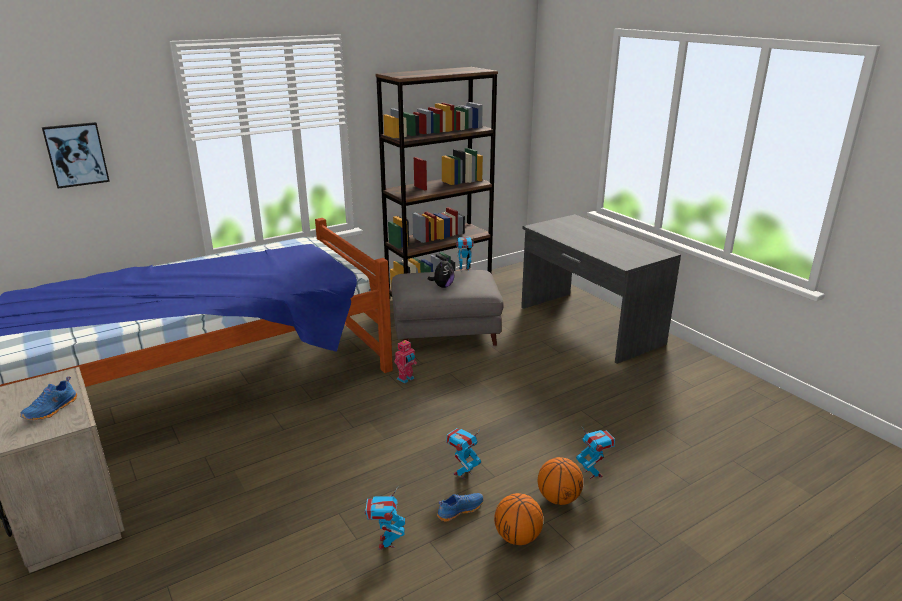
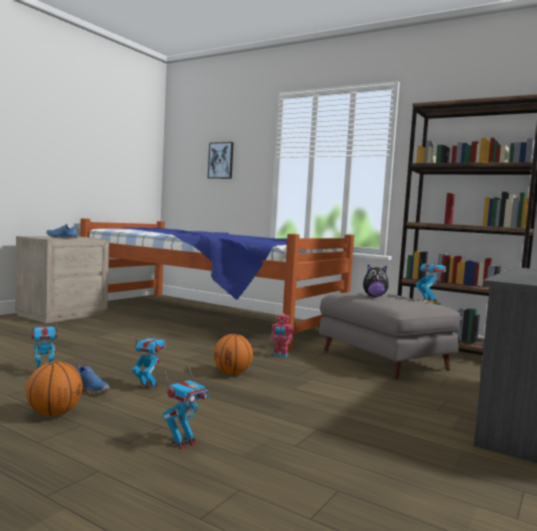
camera: 65 degrees right, 20 degrees down
basketball [538,457,583,505] -> basketball moved to [213,334,253,375]

